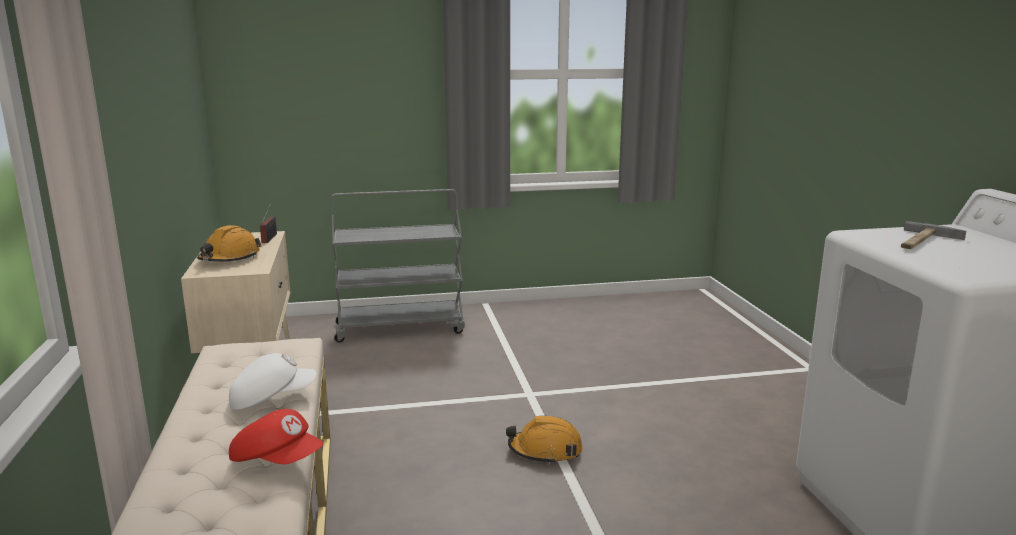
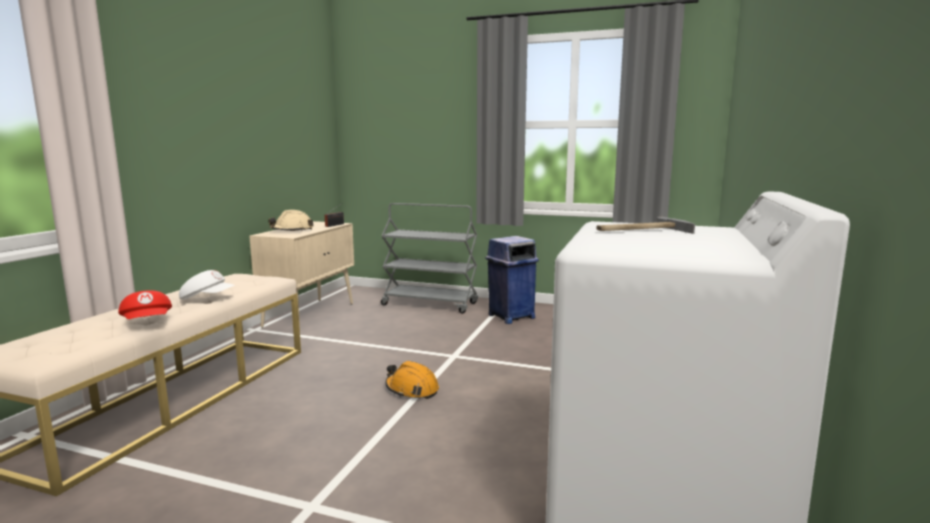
camera: 30 degrees right, 5 degrees down
orange hard hat [197,225,261,261] -> beige hard hat [268,210,313,231]
none -> blue trash can [485,236,539,324]

